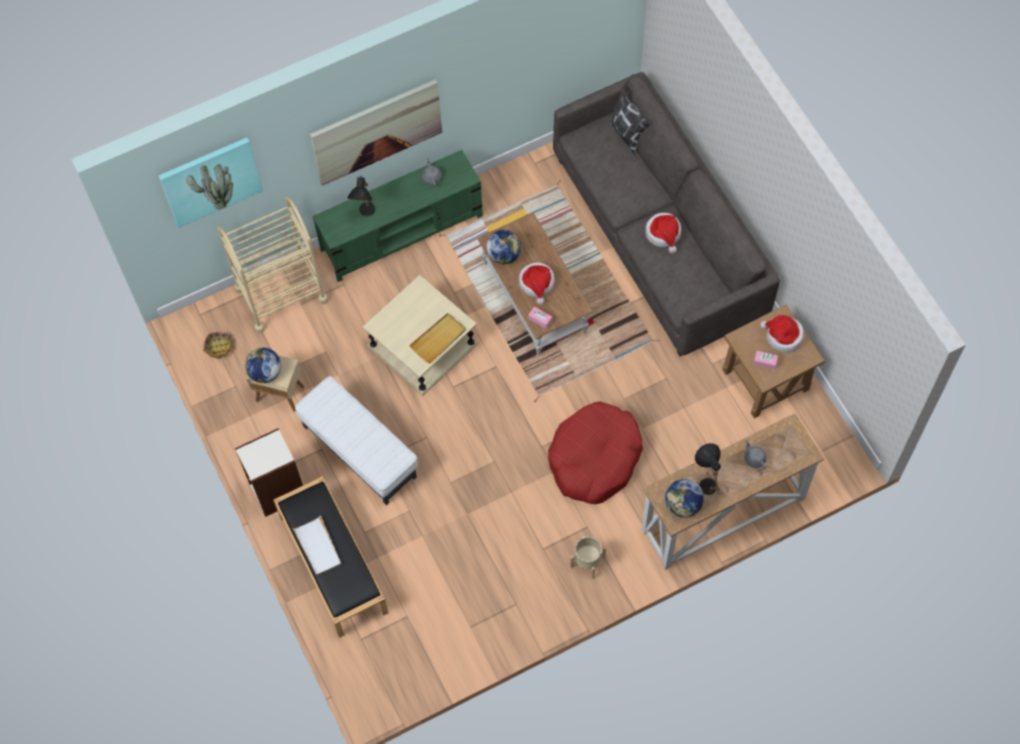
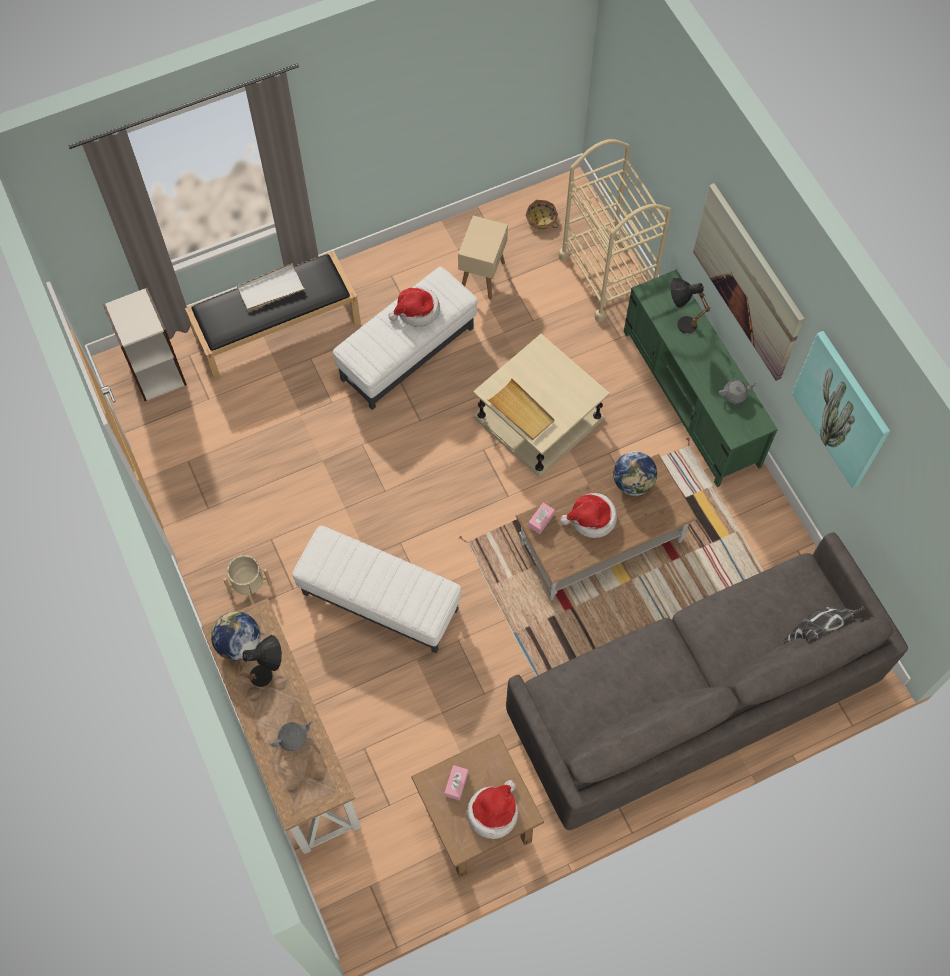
camera: 90 degrees right, 0 degrees up
picture [159,138,263,228] -> picture moved to [792,331,890,489]
bookcase [235,428,303,517] -> bookcase moved to [103,288,187,401]
globe [245,348,281,383] -> none
red dog bed [548,401,643,504] -> white ottoman [292,526,461,653]
hat [645,213,681,254] -> hat moved to [388,286,440,327]

